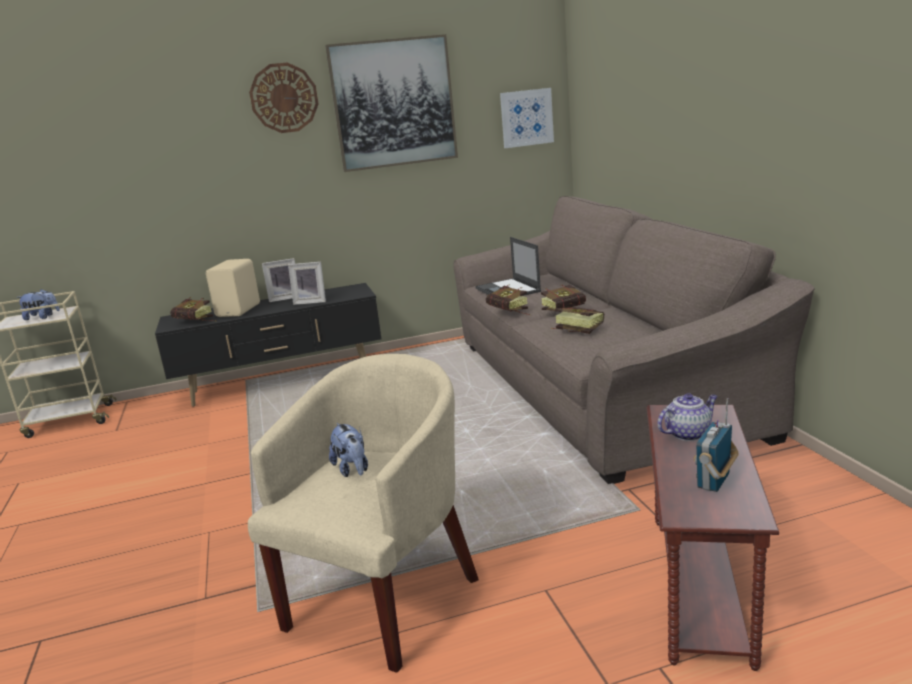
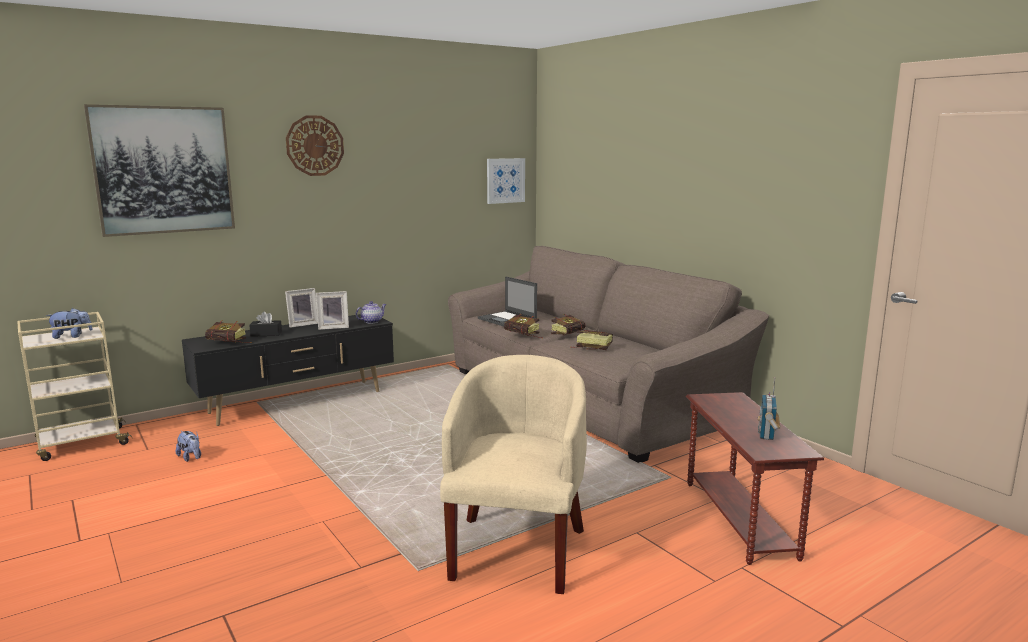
camera: 20 degrees left, 5 degrees down
beige speaker [206,259,260,317] -> black tissue box [249,311,282,337]
picture [325,34,458,172] -> picture moved to [84,104,235,237]
plush toy [329,423,368,477] -> plush toy moved to [176,431,201,462]
teapot [657,393,718,441] -> teapot moved to [356,301,386,324]

